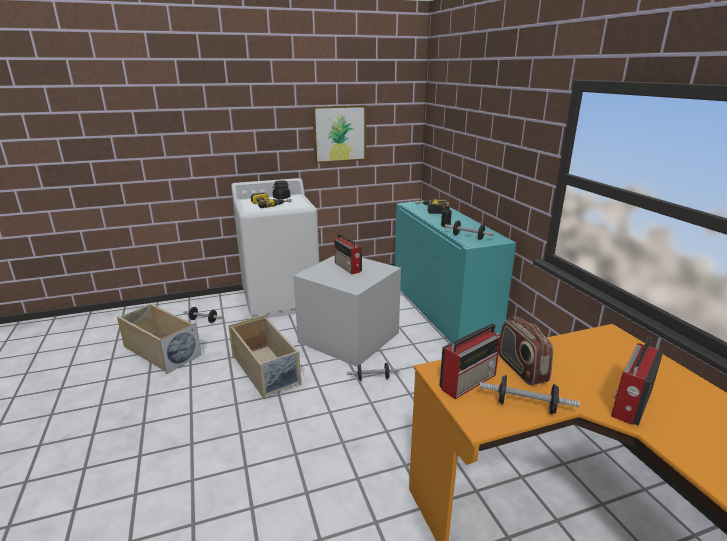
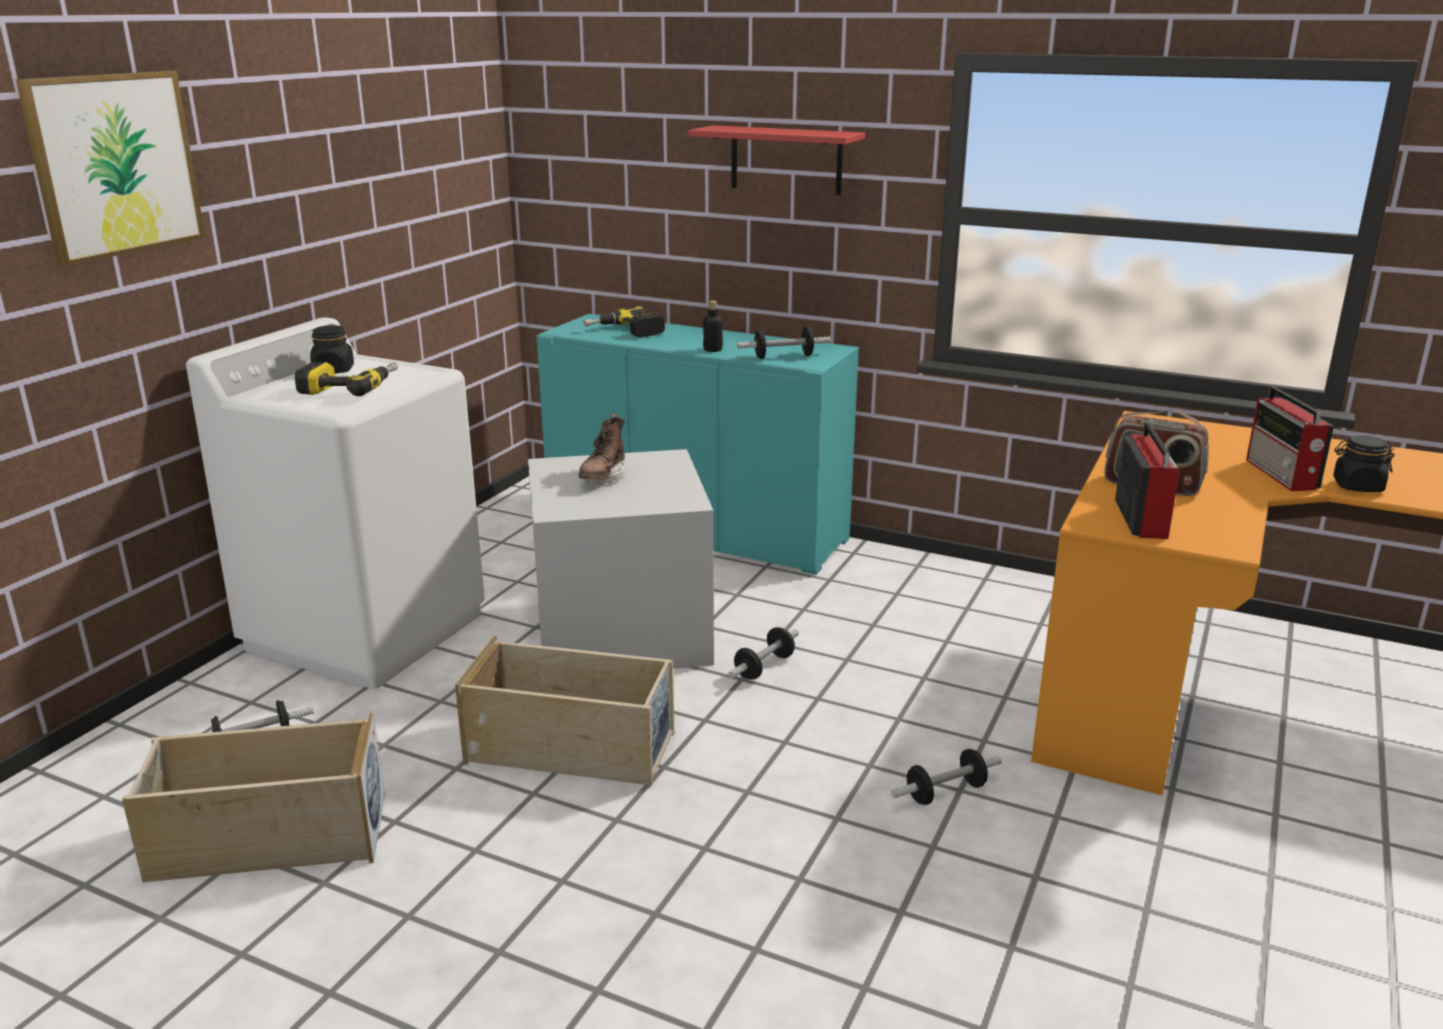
camera: 45 degrees left, 0 degrees up
picture [312,105,366,163] -> picture moved to [16,71,205,266]
radio [334,233,362,274] -> brown boot [578,413,625,484]
dumbbell [480,375,580,414] -> dumbbell moved to [891,749,1001,805]
none -> red shelf [688,125,865,195]
none -> black jar [1333,435,1395,492]

